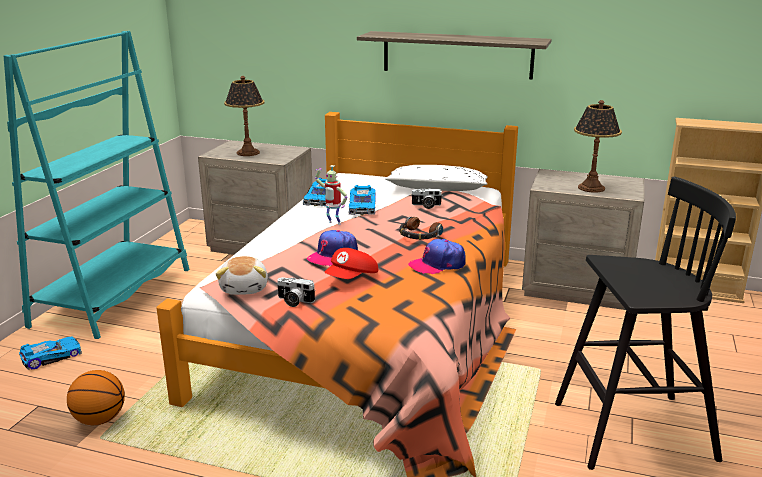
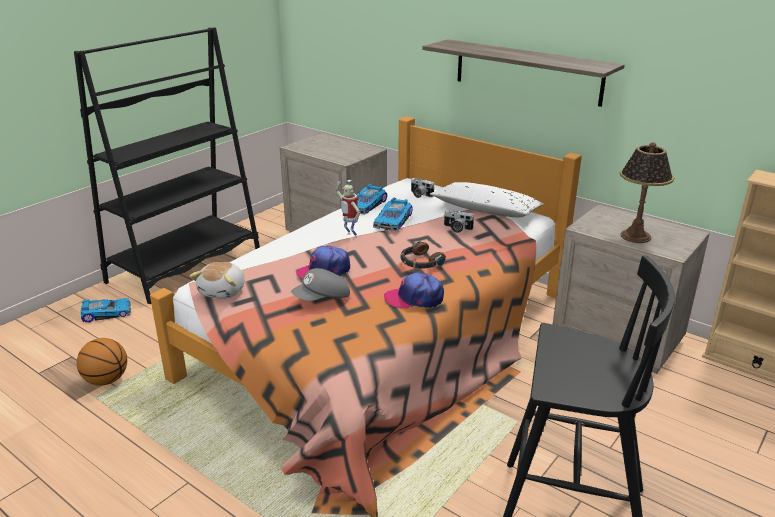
camera: 20 degrees right, 5 degrees up
turquoise bookcase [4,31,190,339] -> black bookcase [74,27,260,304]
table lamp [224,76,265,156] -> none
camera [277,277,315,307] -> camera moved to [411,178,434,198]
red cap [325,248,378,279] -> grey cap [291,268,350,301]

